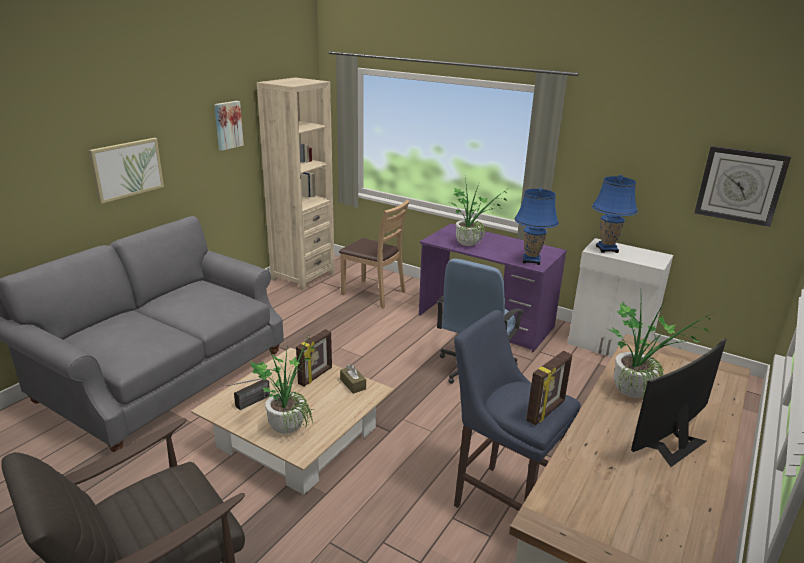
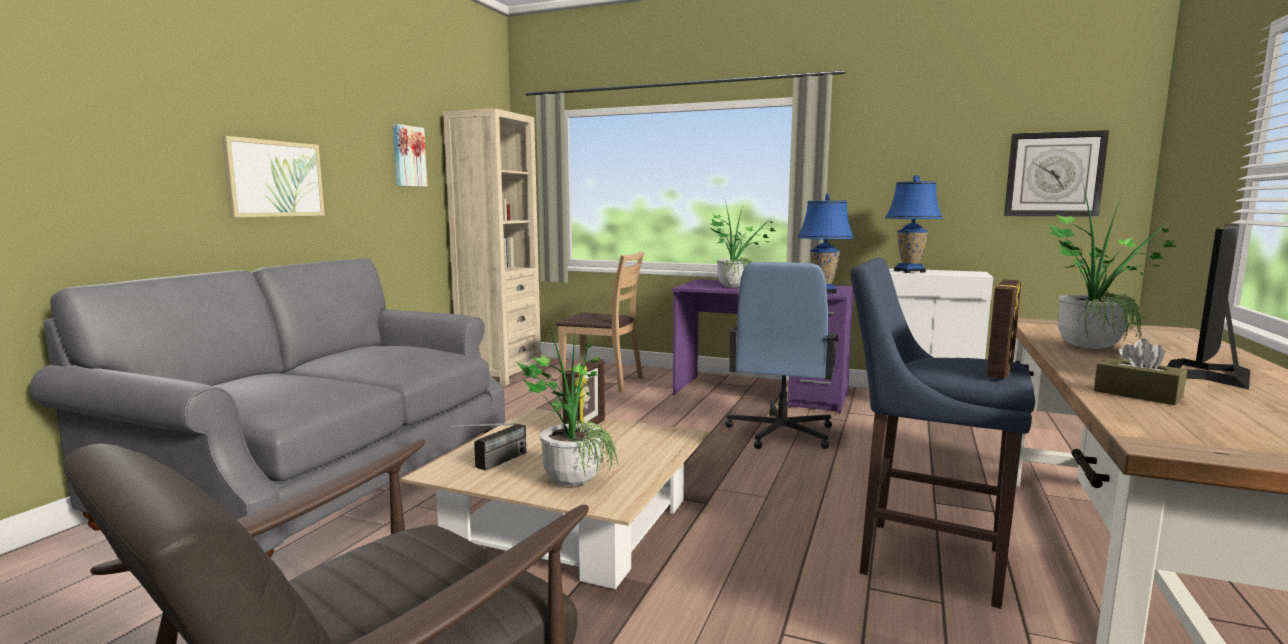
camera: 10 degrees left, 15 degrees down
brown tissue box [340,364,366,394] -> brown tissue box moved to [1094,339,1187,405]

